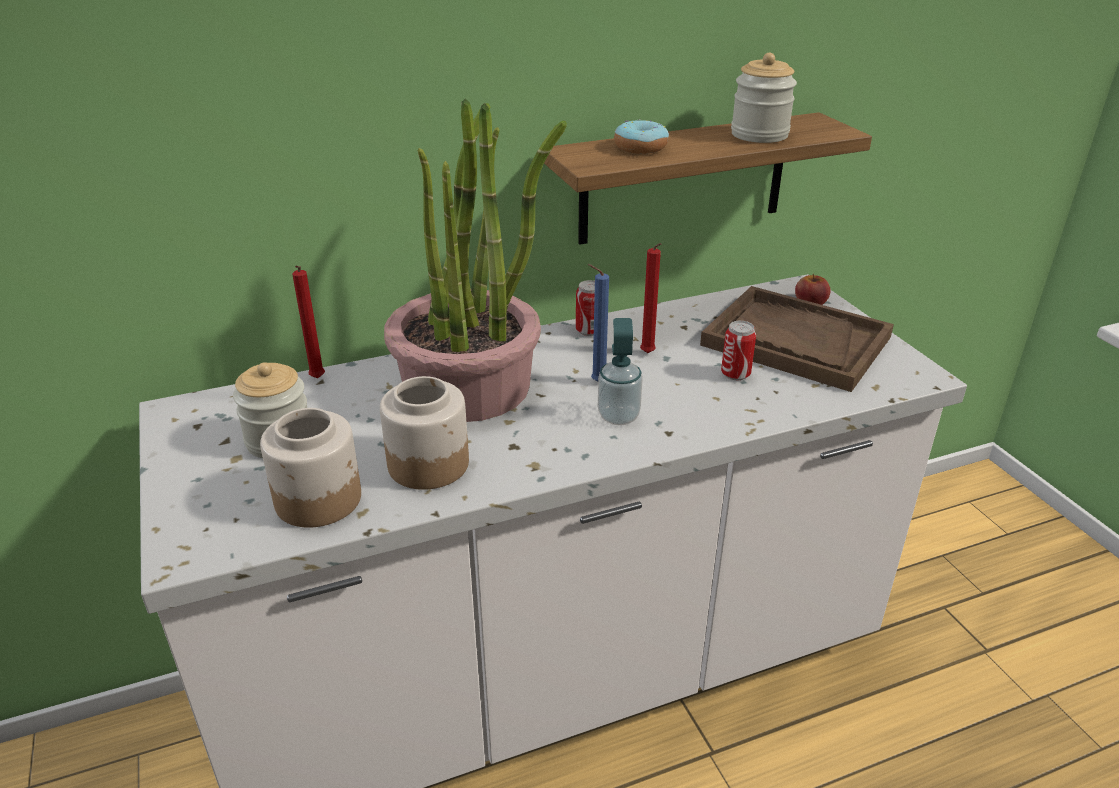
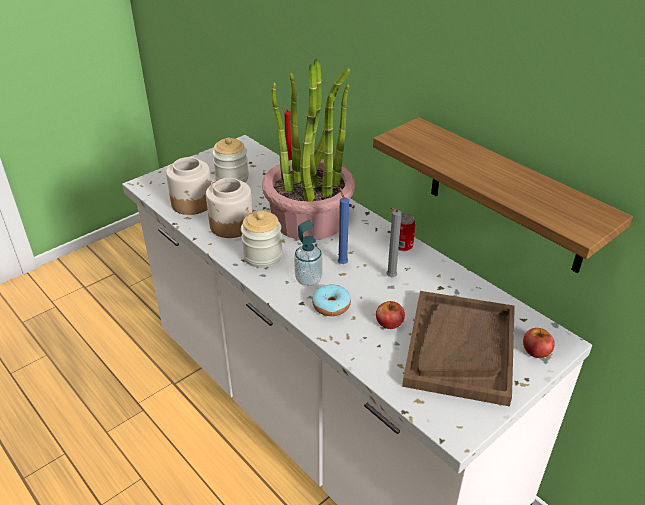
camera: 70 degrees right, 5 degrees up
donut [614,119,669,154] -> donut moved to [312,284,351,316]
red candle [640,243,661,353] -> grey candle [386,208,402,277]
can [721,321,756,380] -> apple [376,301,405,329]
jar [731,53,797,143] -> jar moved to [241,211,283,268]

